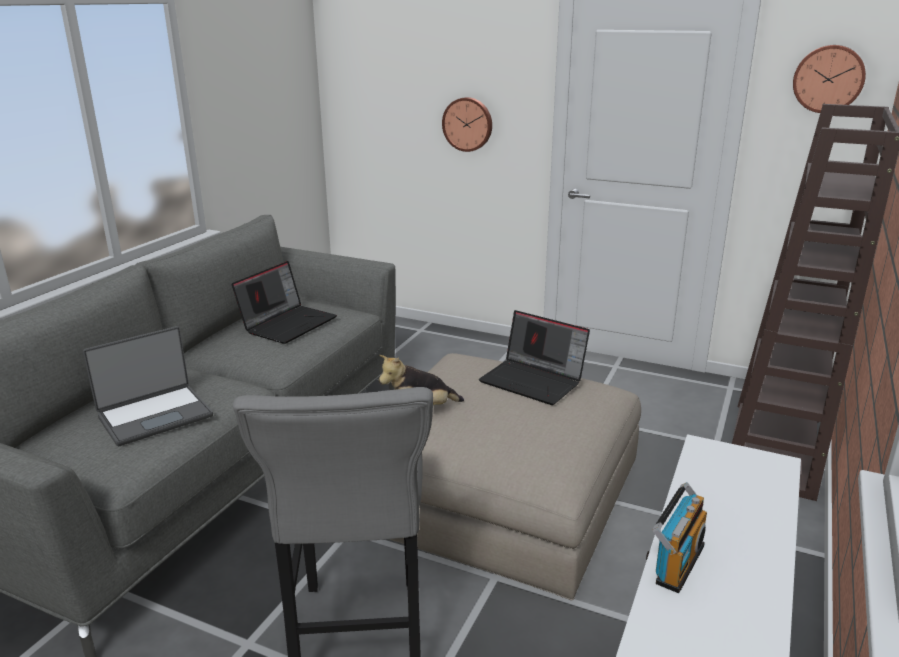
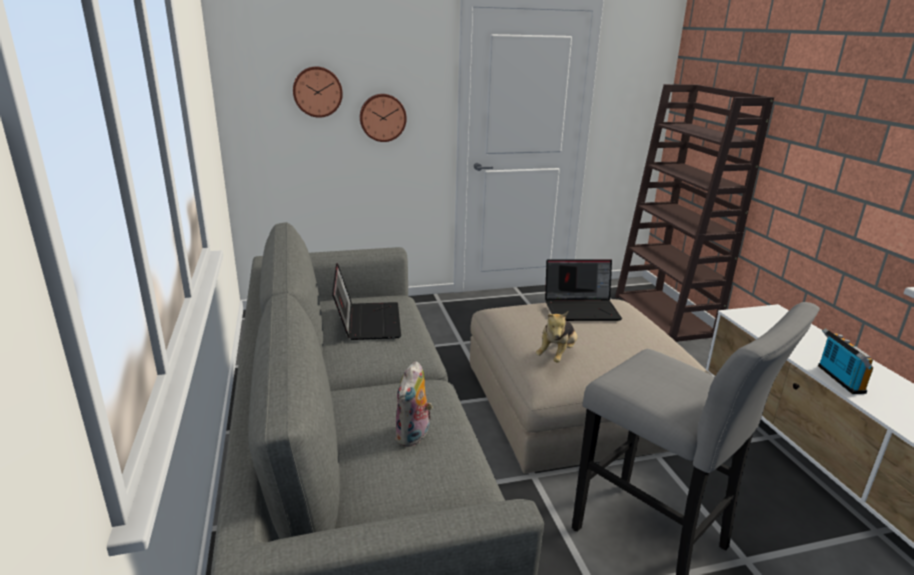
camera: 40 degrees left, 0 degrees up
laptop [83,326,213,446] -> plush toy [395,361,433,447]
wall clock [793,45,866,113] -> wall clock moved to [293,67,343,118]

